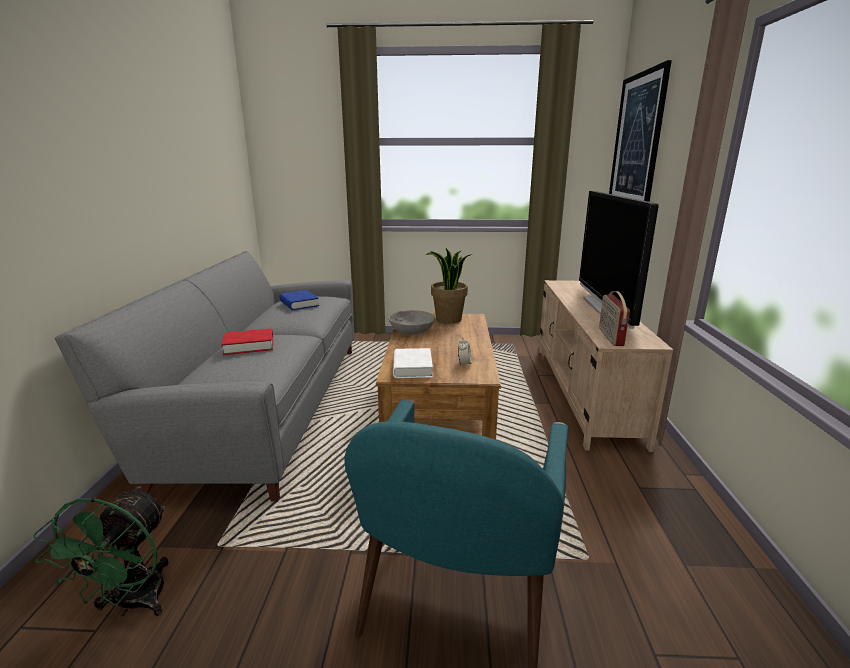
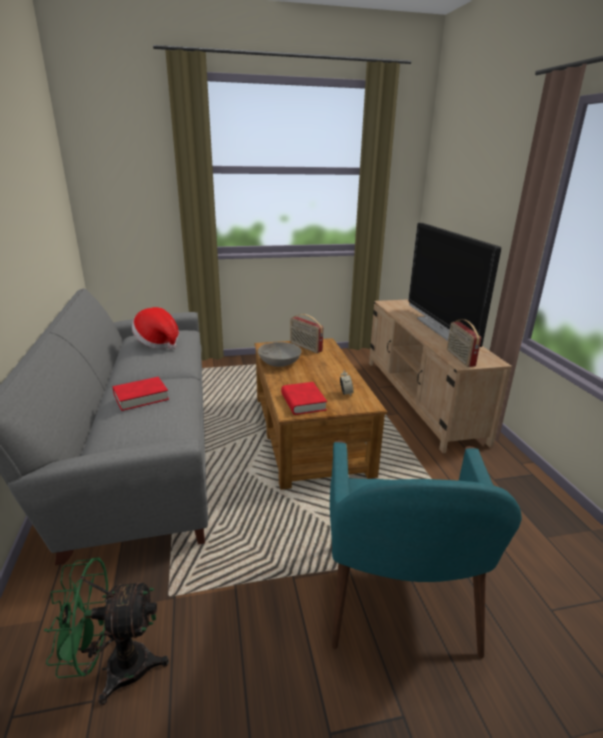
camera: 15 degrees left, 5 degrees up
green fan [34,486,169,617] -> green fan turned 90 degrees clockwise [44,557,169,706]
blue book [280,290,319,310] -> hat [132,307,179,349]
white book [393,348,433,378] -> red book [281,382,327,415]
potted plant [426,248,473,324] -> radio [290,314,323,353]
picture [609,60,672,202] -> none

